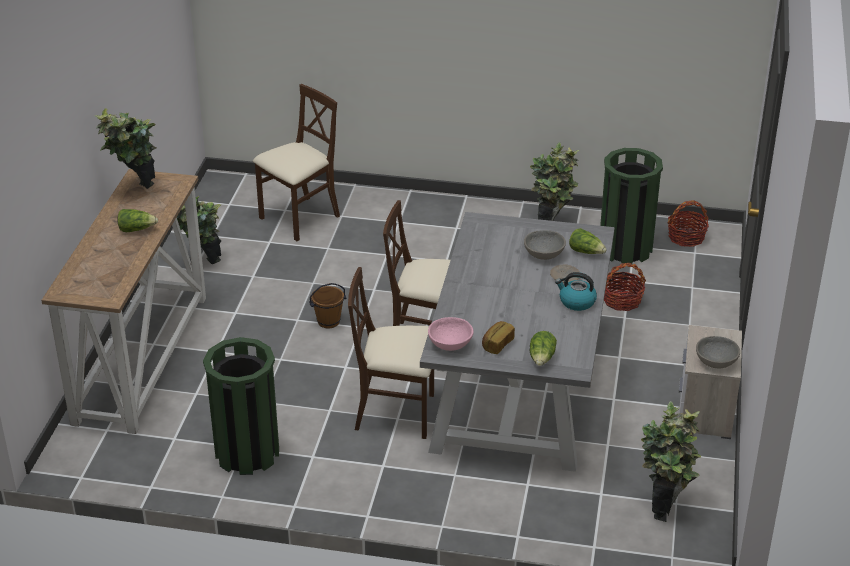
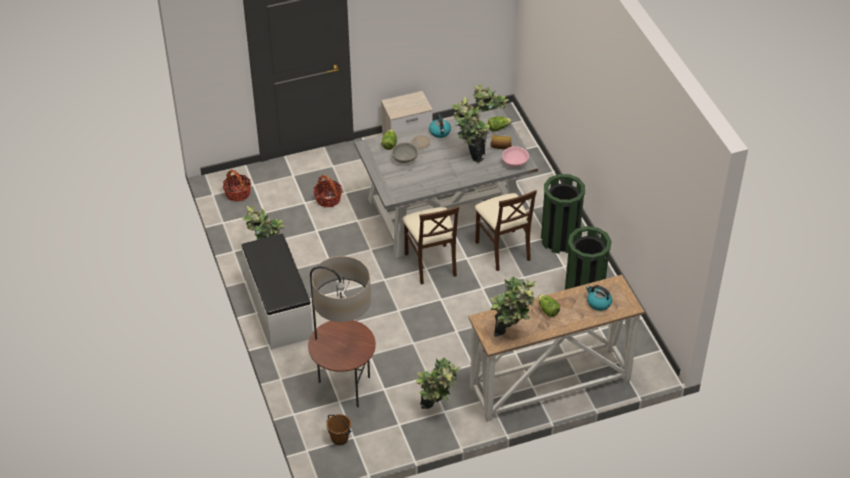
camera: 120 degrees left, 10 degrees up
beige chair [253,84,340,241] -> floor lamp [308,256,376,407]
brown bucket [309,283,346,328] -> brown bucket moved to [326,414,351,445]
green trash can [600,148,663,264] -> green trash can moved to [541,174,585,254]
grey bowl [696,336,740,368] -> none
none -> white bench [241,234,313,349]
none -> potted plant [451,96,490,163]
none -> kettle [586,285,612,311]

